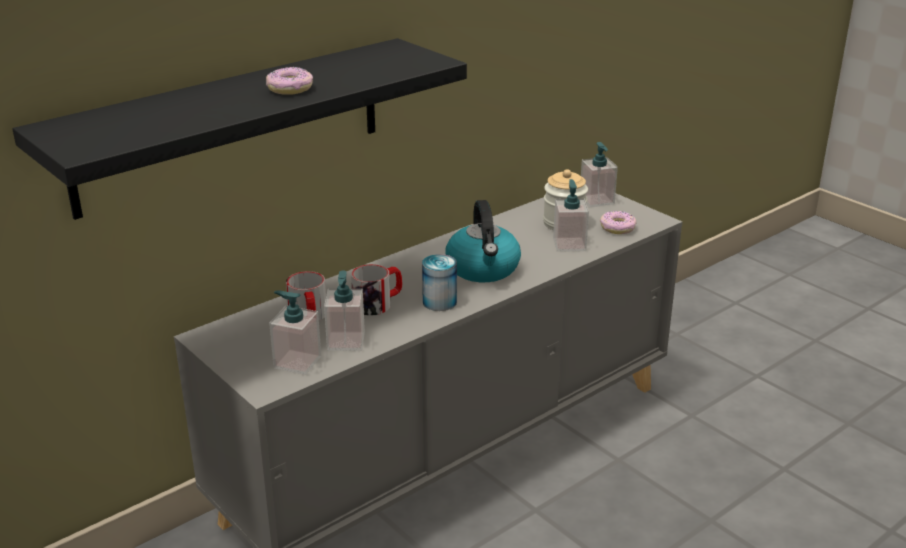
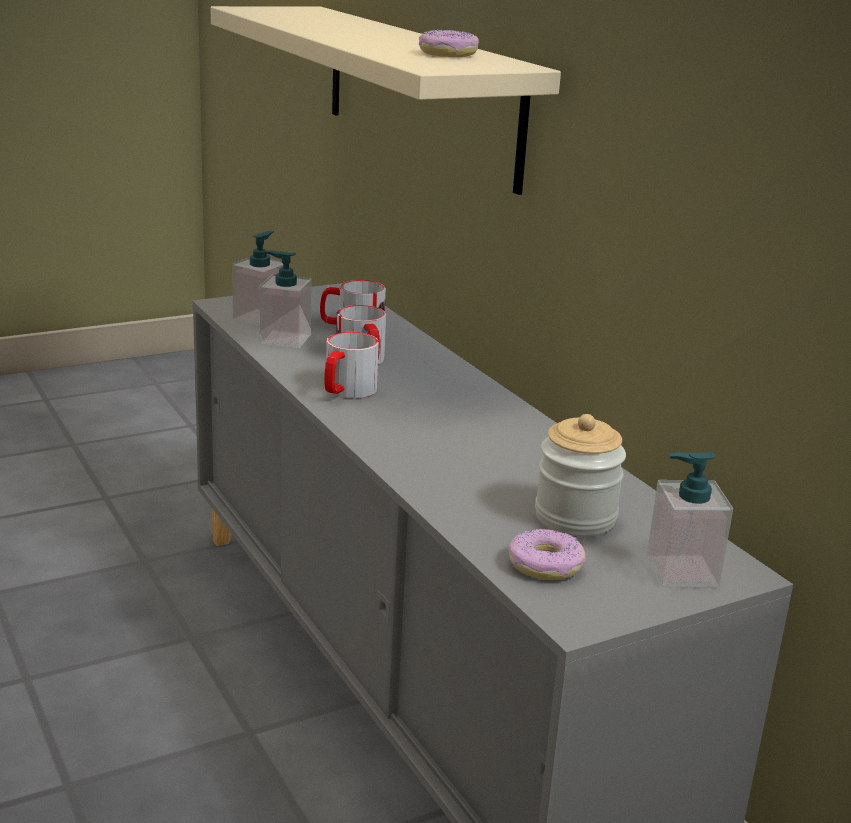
camera: 100 degrees right, 5 degrees down
black shelf [12,38,467,220] -> beige shelf [211,6,561,195]
donut [266,67,313,95] -> donut moved to [419,30,479,57]
can [422,254,457,311] -> mug [324,332,379,399]
kettle [445,200,521,282] -> none
soap dispenser [553,179,589,252] -> none

